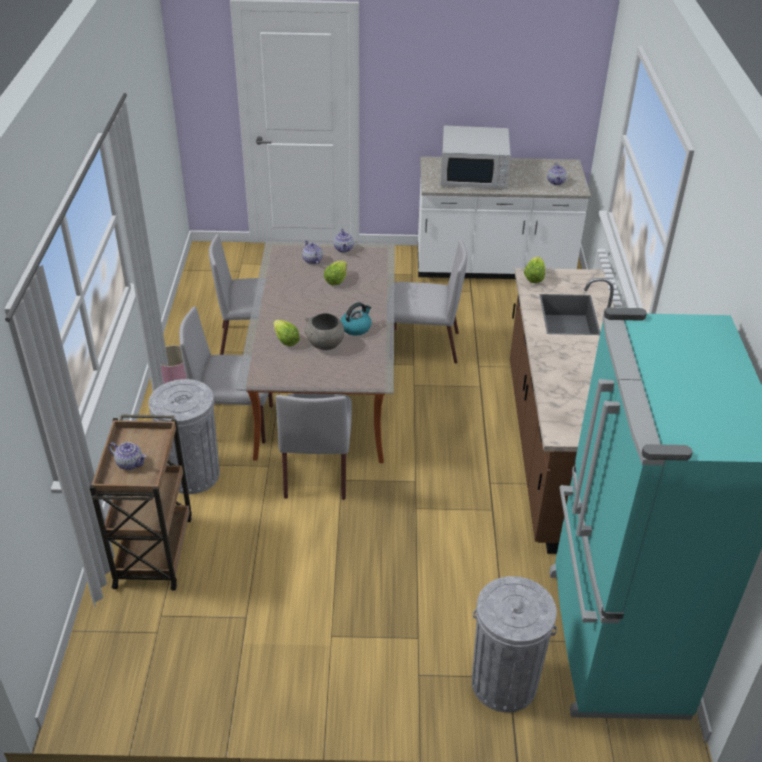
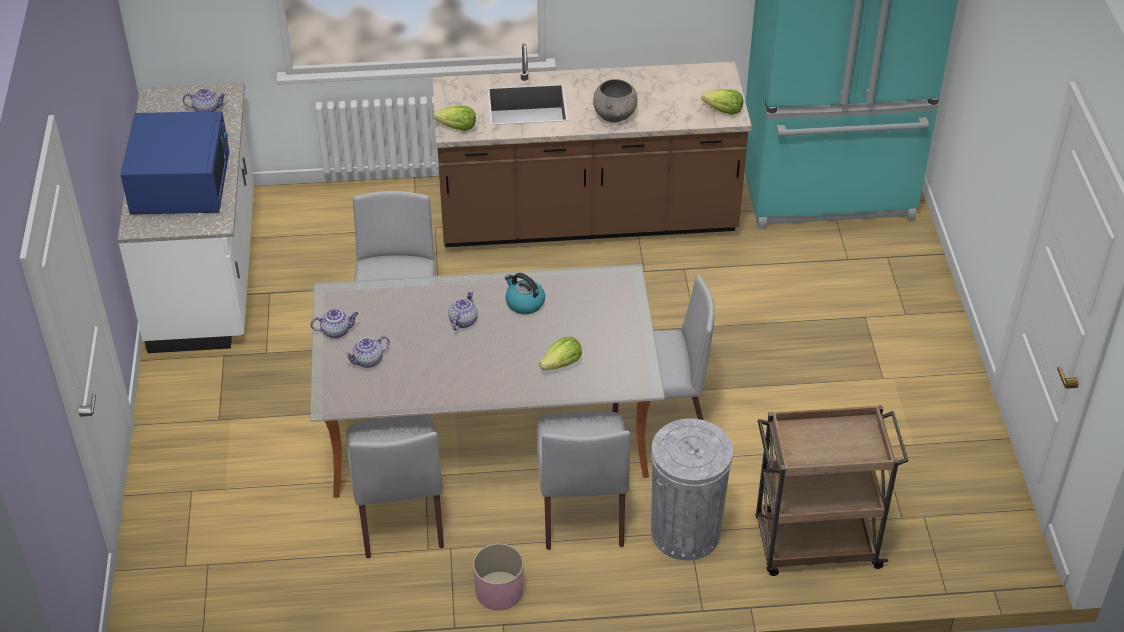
camera: 95 degrees left, 5 degrees up
teapot [109,442,147,470] -> teapot moved to [448,290,478,330]
grey bowl [304,313,344,350] -> grey bowl moved to [593,79,637,123]
lettuce [324,261,347,285] -> lettuce moved to [701,89,743,115]
white microwave [441,126,511,189] -> blue microwave [121,111,229,215]
grey trash can [472,576,557,713] -> none

